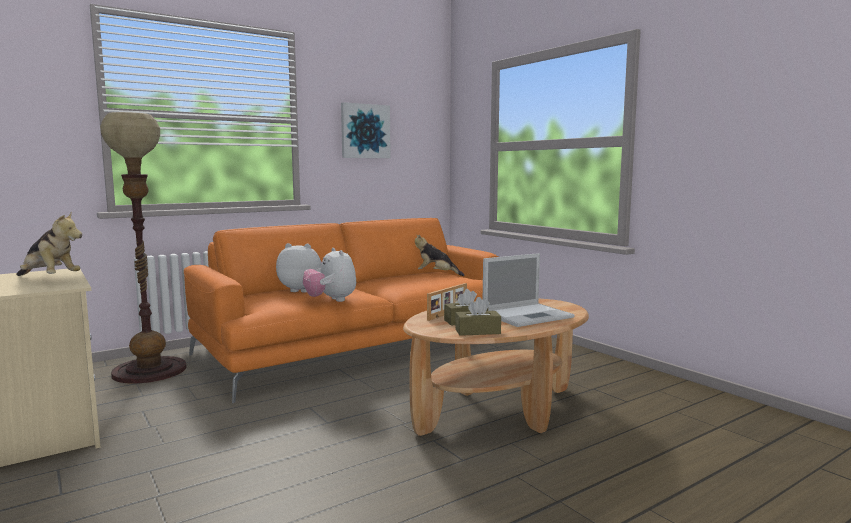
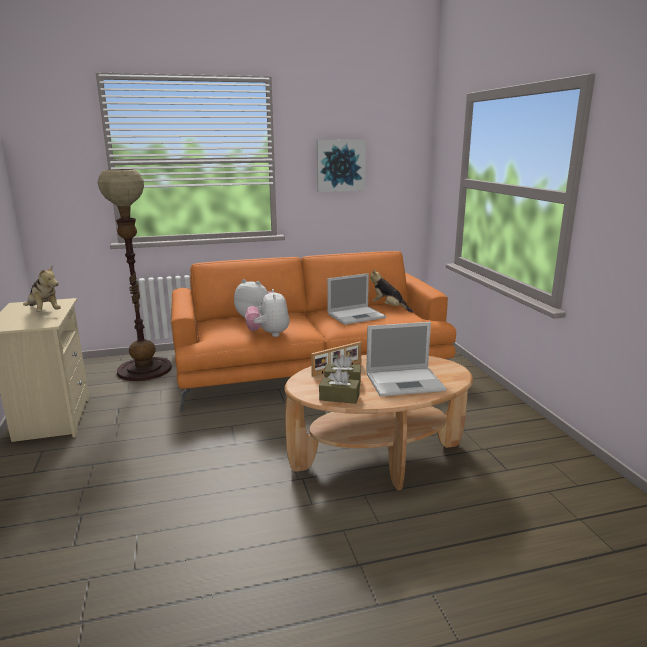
camera: 20 degrees right, 10 degrees up
none -> laptop [327,273,386,325]

